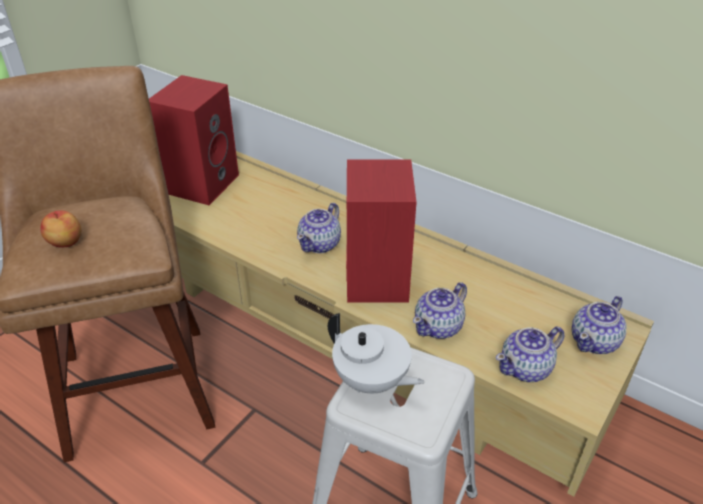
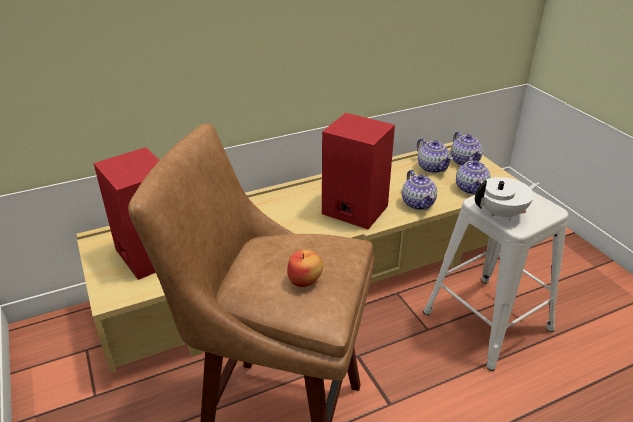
camera: 60 degrees left, 5 degrees down
teapot [297,203,341,253] -> teapot moved to [417,138,453,173]

